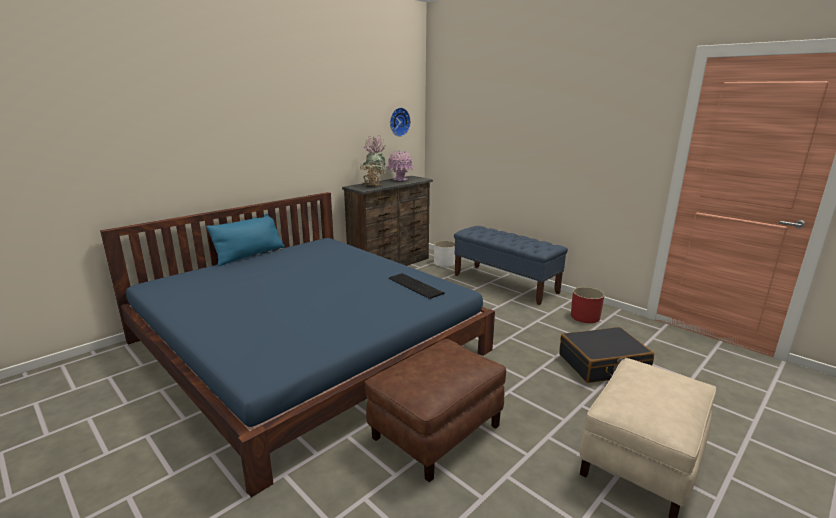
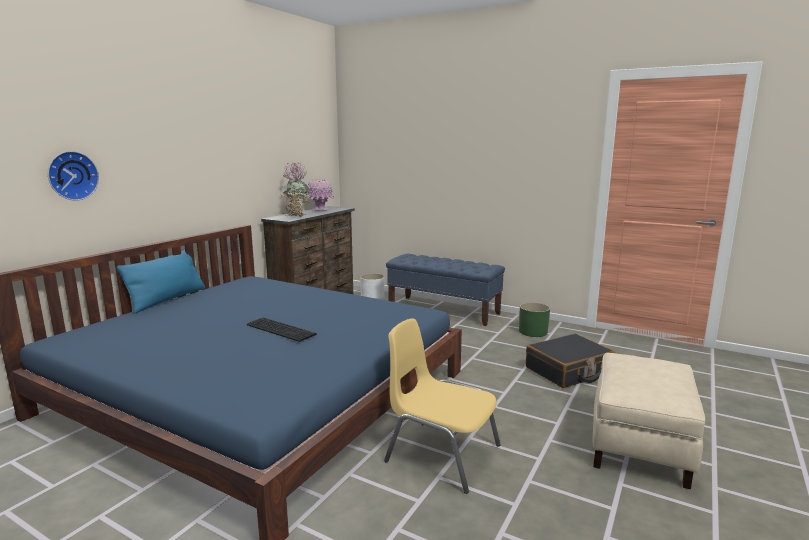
camera: 15 degrees left, 5 degrees down
brown ottoman [365,339,506,482] -> yellow chair [384,319,501,494]
keyboard [389,273,445,299] -> keyboard moved to [247,318,317,342]
wall clock [390,107,411,137] -> wall clock moved to [48,151,99,200]
red planter [571,287,604,323] -> green planter [519,302,550,337]

